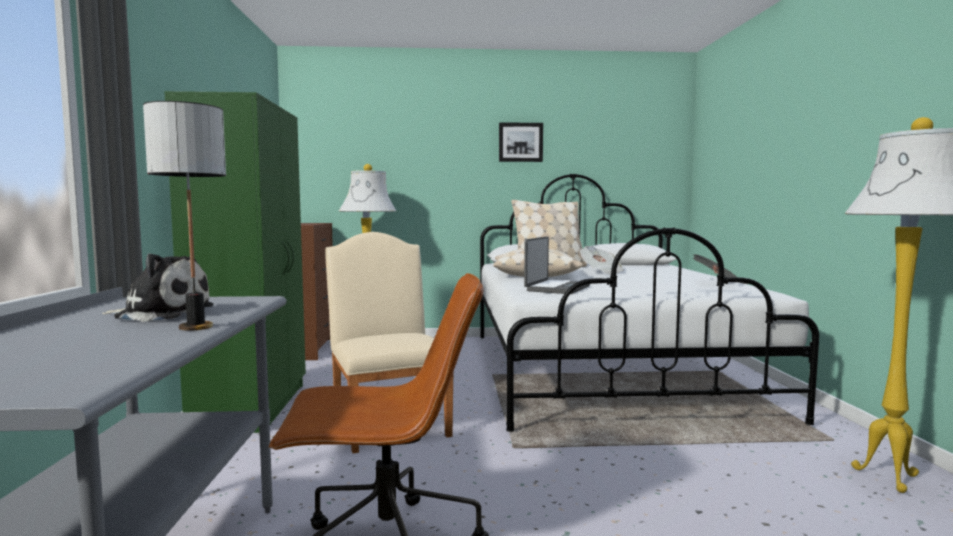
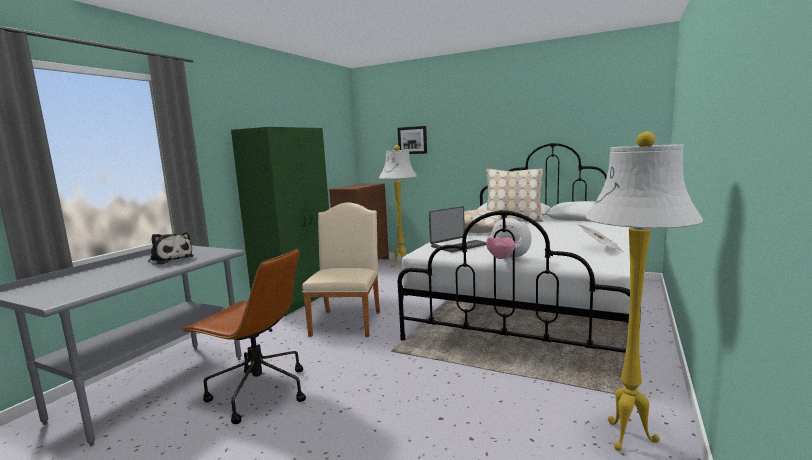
camera: 30 degrees right, 5 degrees up
table lamp [143,101,226,331] -> none
picture [499,122,543,162] -> picture moved to [398,126,427,154]
newspaper [579,246,624,275] -> none
none -> plush toy [486,217,531,261]

